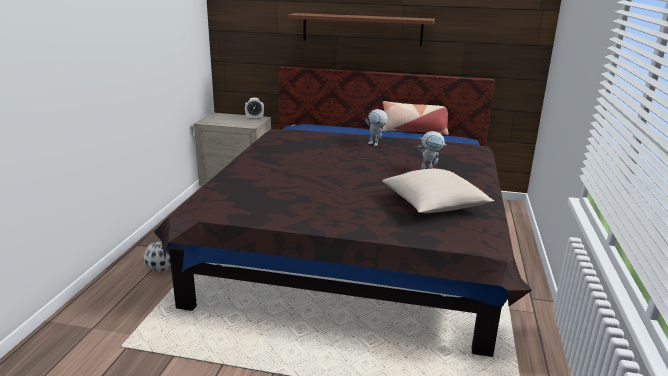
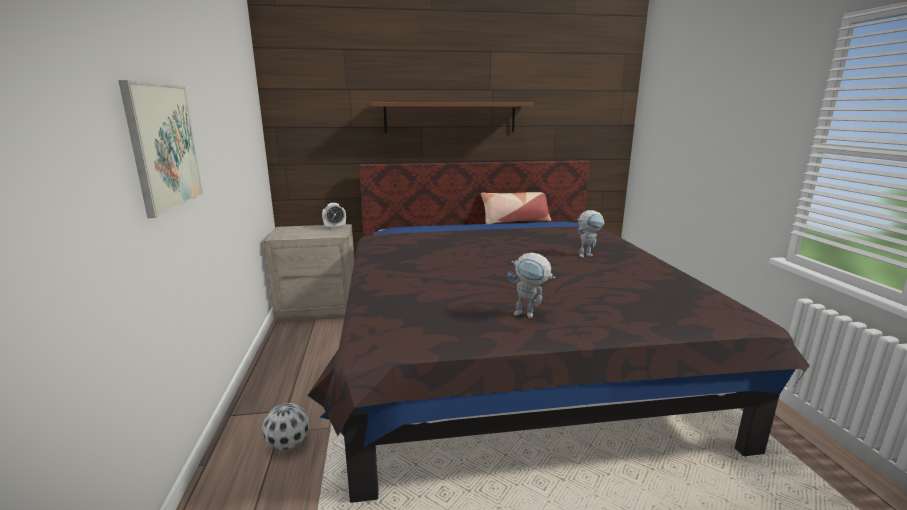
camera: 20 degrees left, 5 degrees down
toy robot [365,109,388,146] -> toy robot moved to [507,253,555,318]
beige pillow [382,169,494,213] -> none
none -> picture [118,80,203,218]

